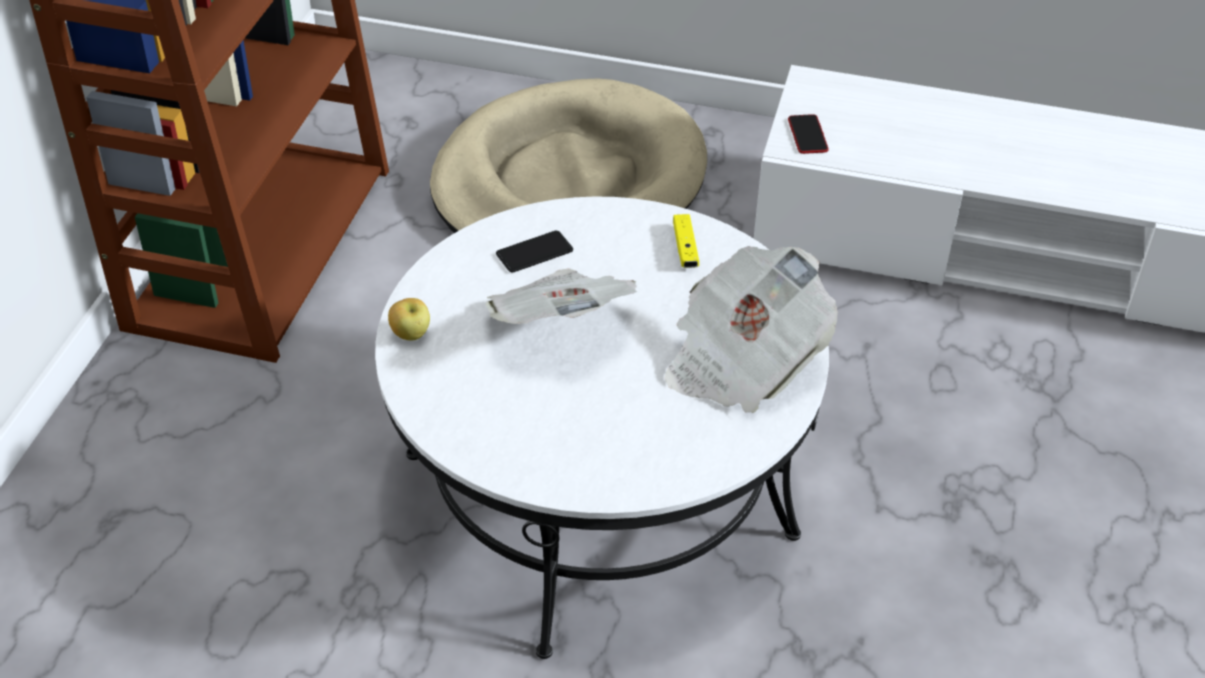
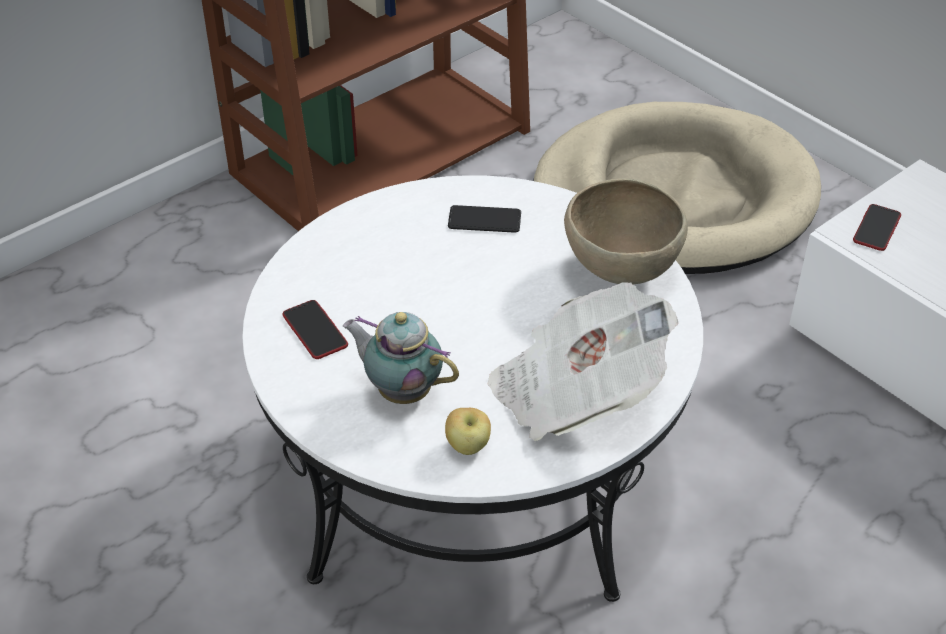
camera: 35 degrees right, 0 degrees up
apple [388,298,430,340] -> apple moved to [445,408,491,455]
newspaper [486,269,637,324] -> none
yellow game controller [673,214,699,268] -> brown bowl [564,178,688,284]
none -> phone [282,300,348,359]
none -> teapot [343,312,459,404]

